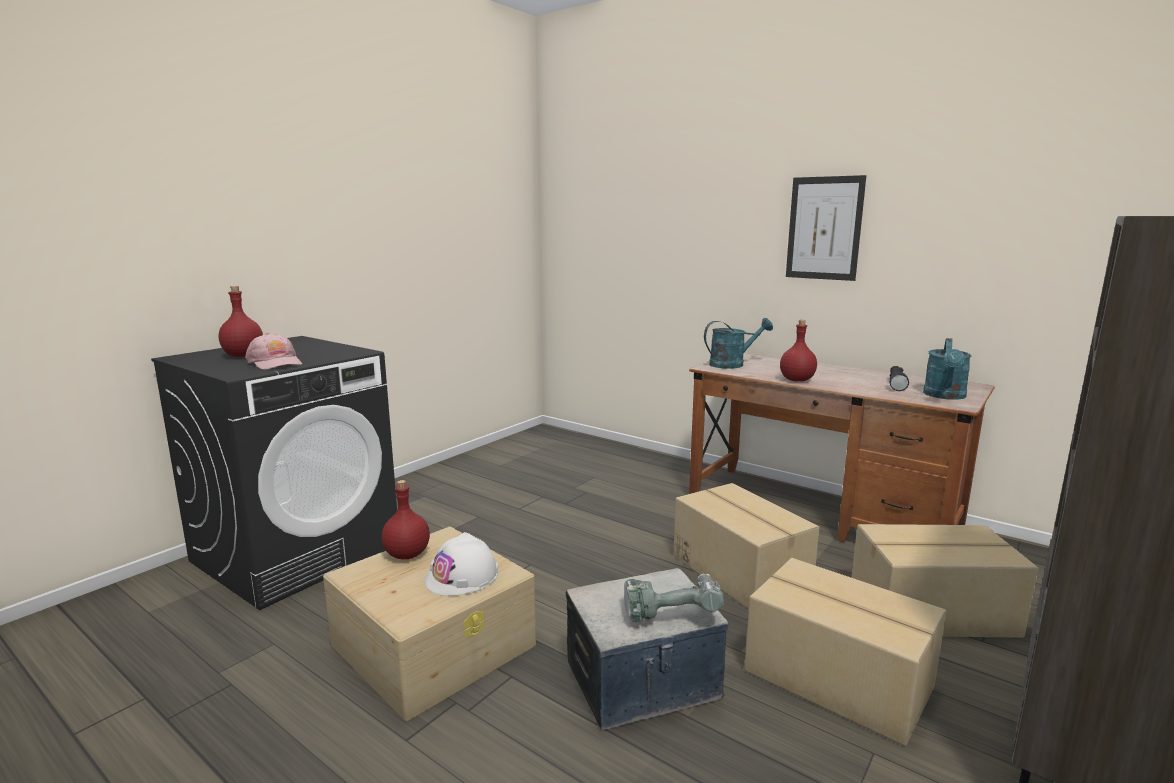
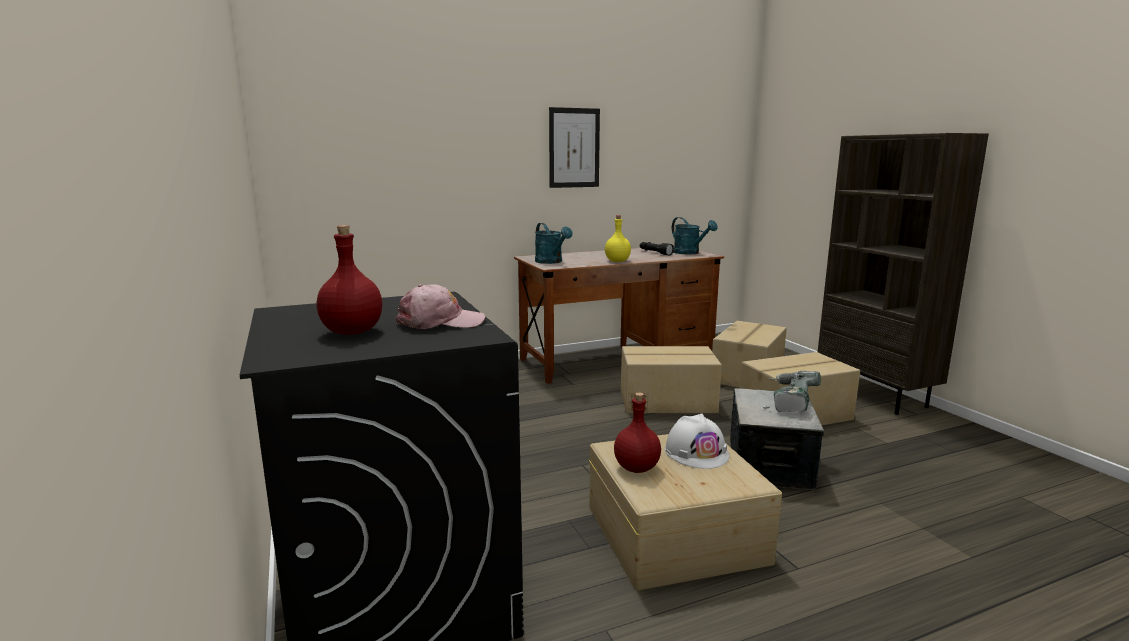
camera: 60 degrees left, 0 degrees up
turquoise watering can [704,318,773,369] -> turquoise watering can turned 135 degrees clockwise [535,223,573,264]
red bottle [780,320,817,382] -> yellow bottle [605,215,631,262]

